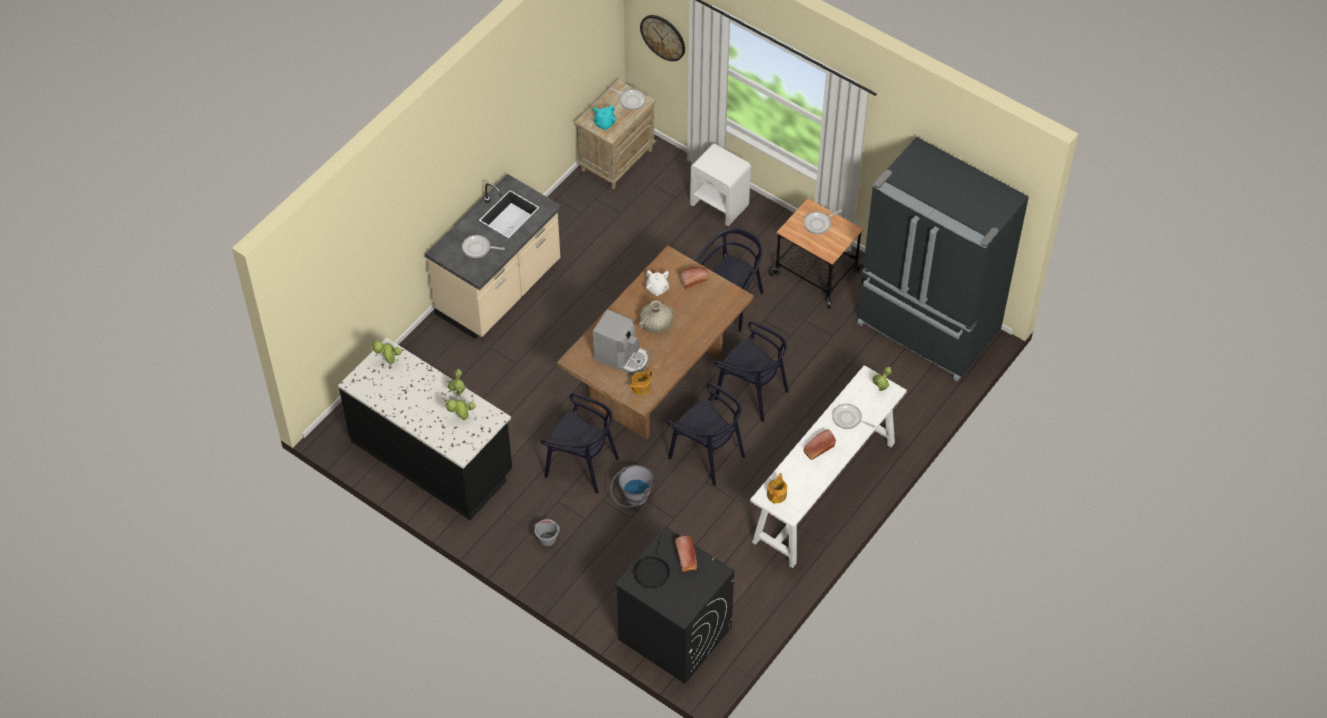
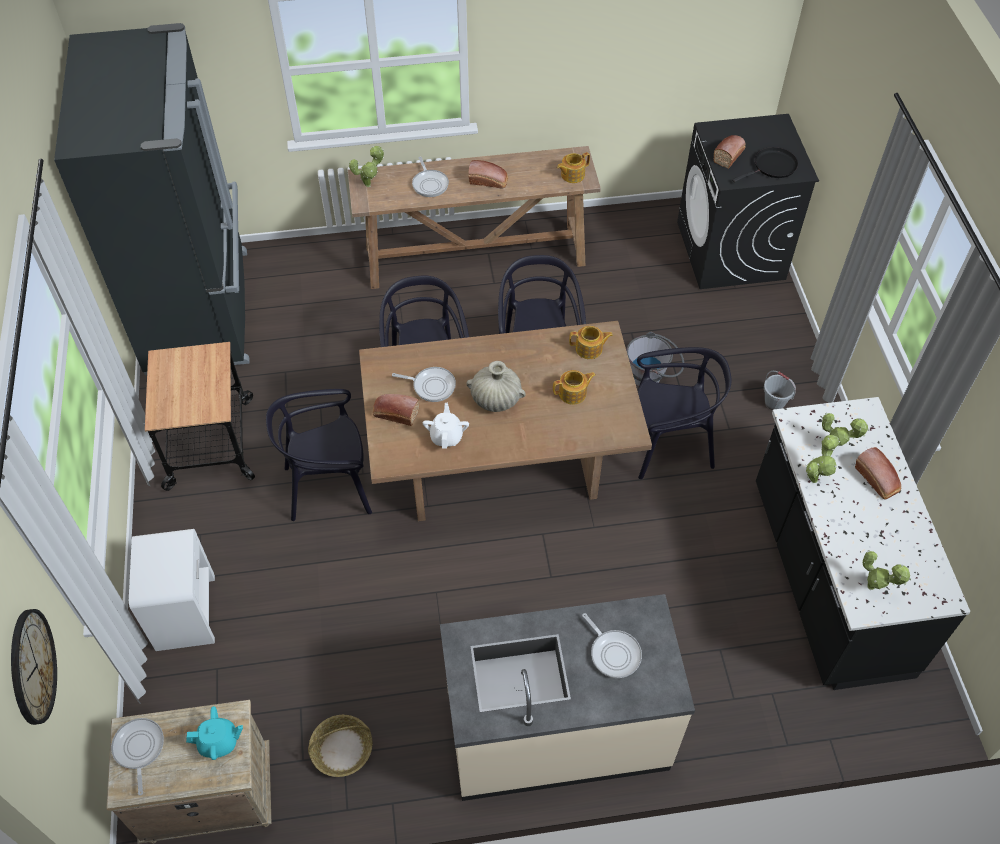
camera: 135 degrees left, 0 degrees up
black chair [541,393,619,494] -> black chair turned 105 degrees clockwise [637,347,731,479]
coffee machine [592,309,648,375] -> teapot [553,370,596,405]
white console table [750,365,907,568] -> brown console table [348,146,601,289]
frying pan [804,210,842,234] -> frying pan moved to [392,367,456,402]
none -> basket [308,715,372,777]
none -> bread [855,447,901,499]

